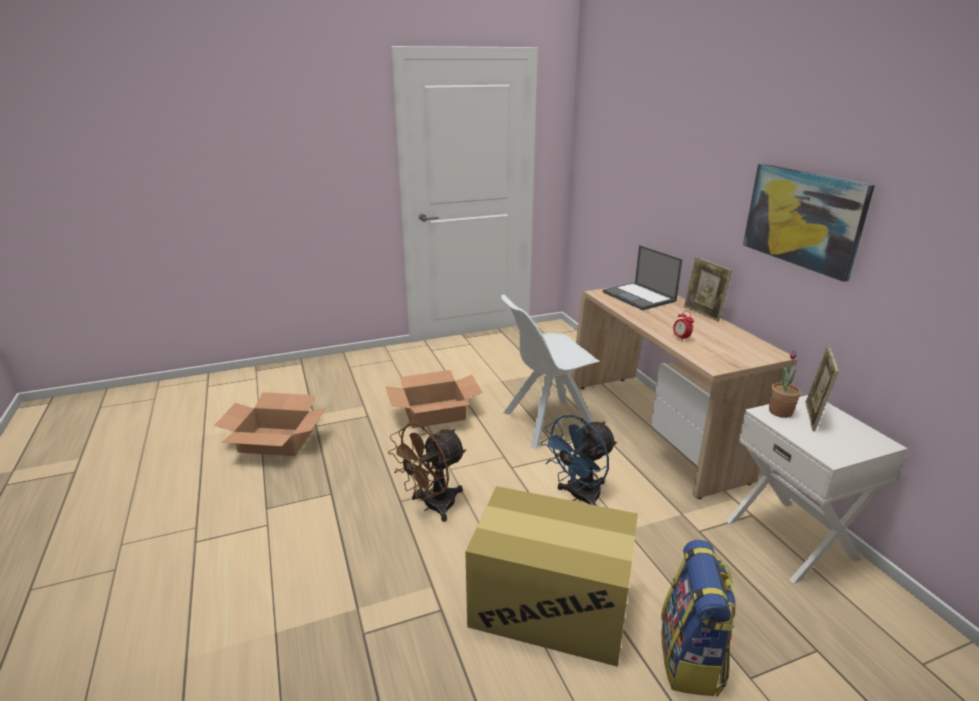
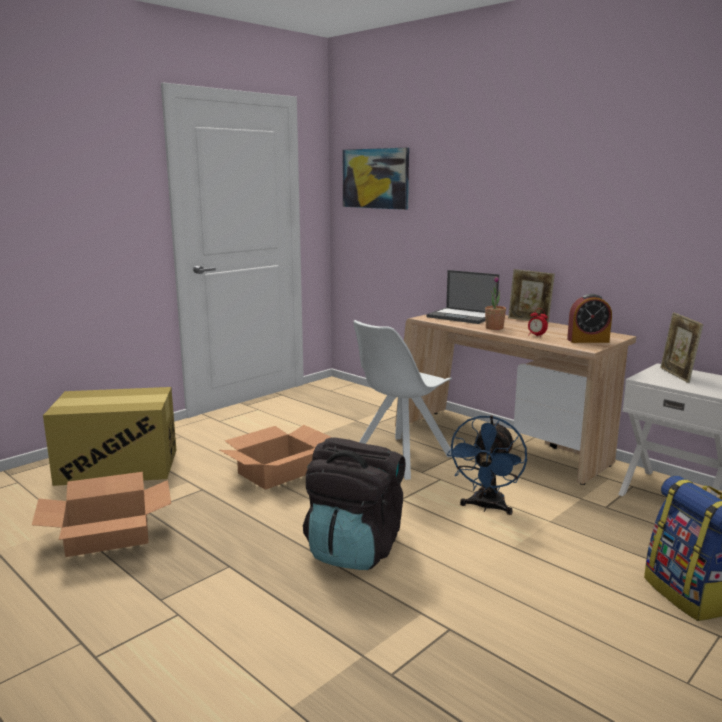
camera: 25 degrees left, 10 degrees down
brown fan [388,423,467,522] -> black backpack [303,437,406,570]
cardboard box [465,486,638,667] -> cardboard box moved to [43,387,176,486]
picture [743,164,875,282] -> picture moved to [342,147,409,210]
potted plant [769,351,801,418] -> potted plant moved to [485,276,506,330]
none -> alarm clock [567,294,612,343]

